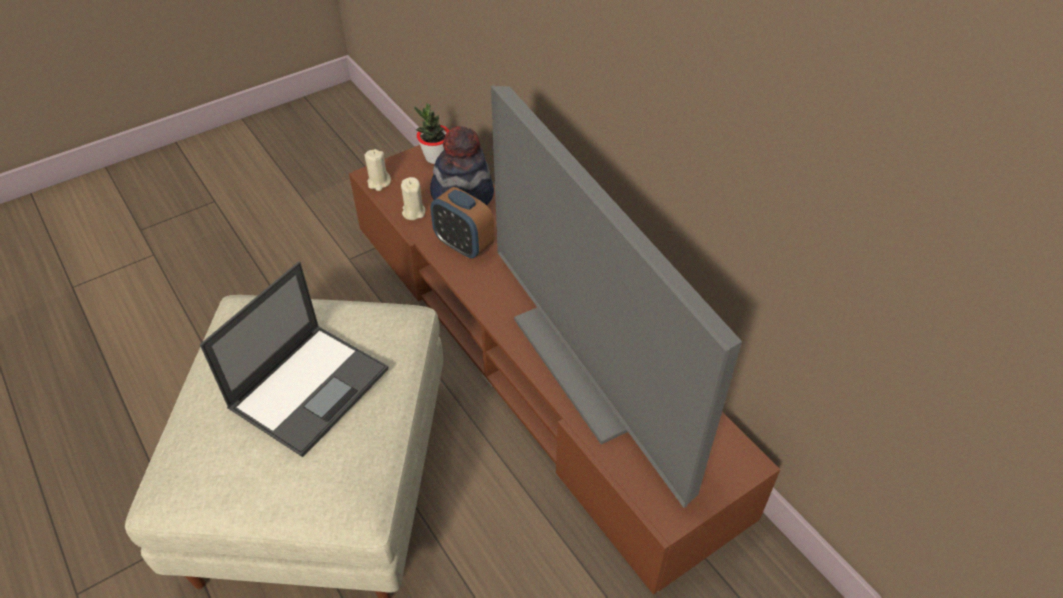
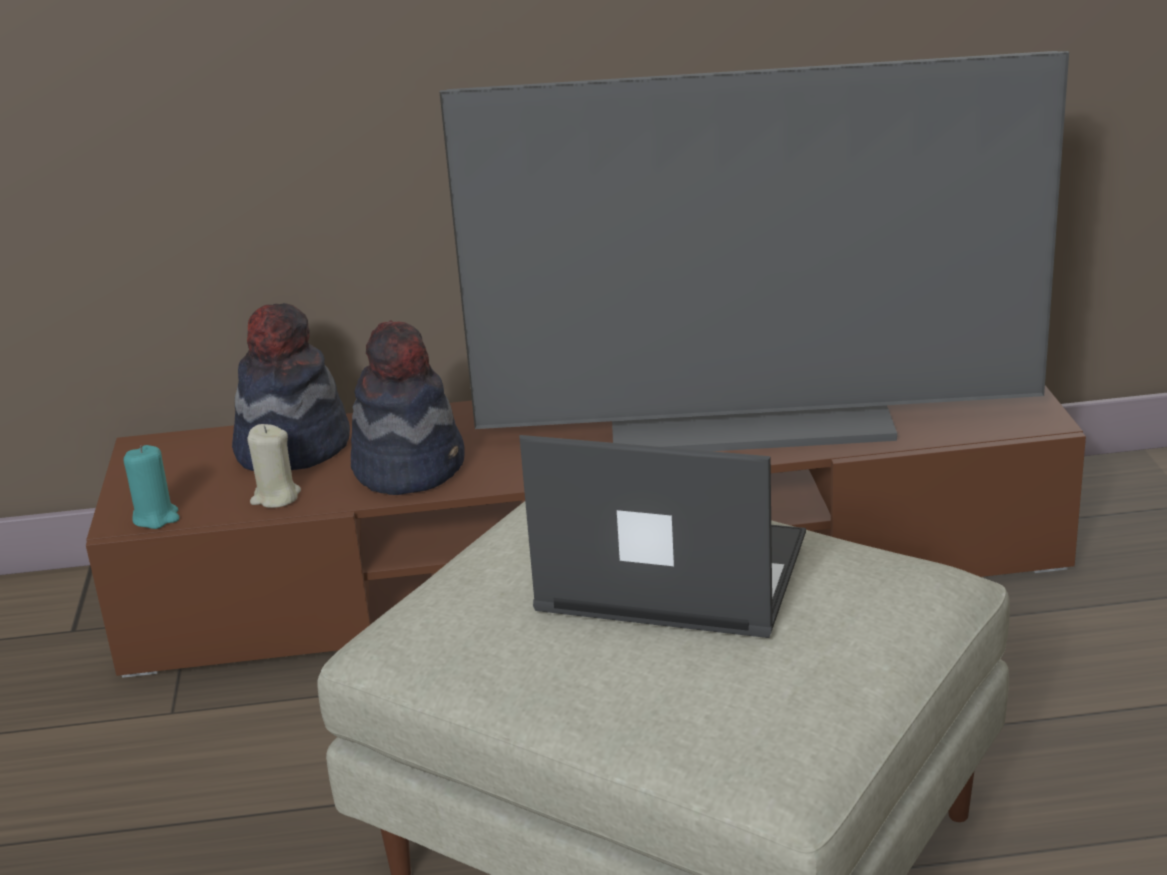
camera: 60 degrees left, 20 degrees down
laptop [200,261,388,457] -> laptop turned 45 degrees counterclockwise [519,435,806,638]
beige candle [365,149,391,191] -> turquoise candle [123,445,180,529]
potted plant [414,104,449,164] -> none
alarm clock [431,187,495,259] -> hat [351,320,465,495]

